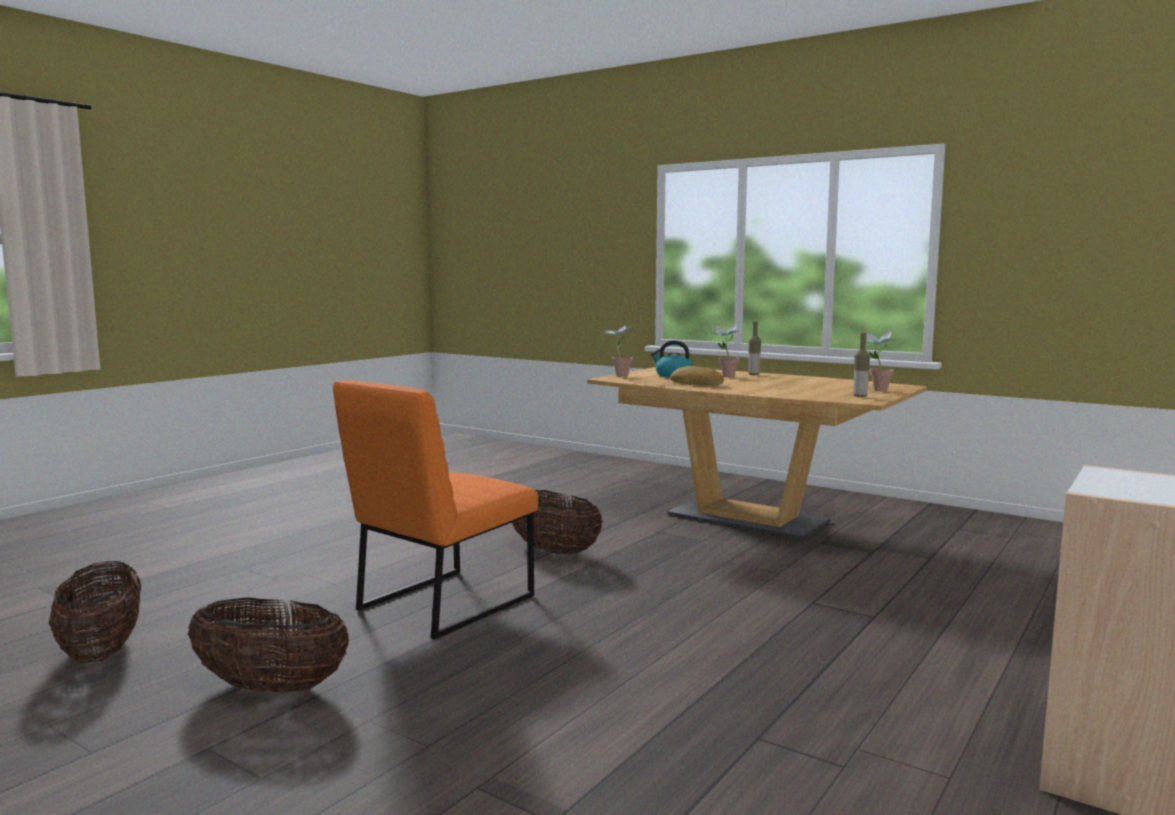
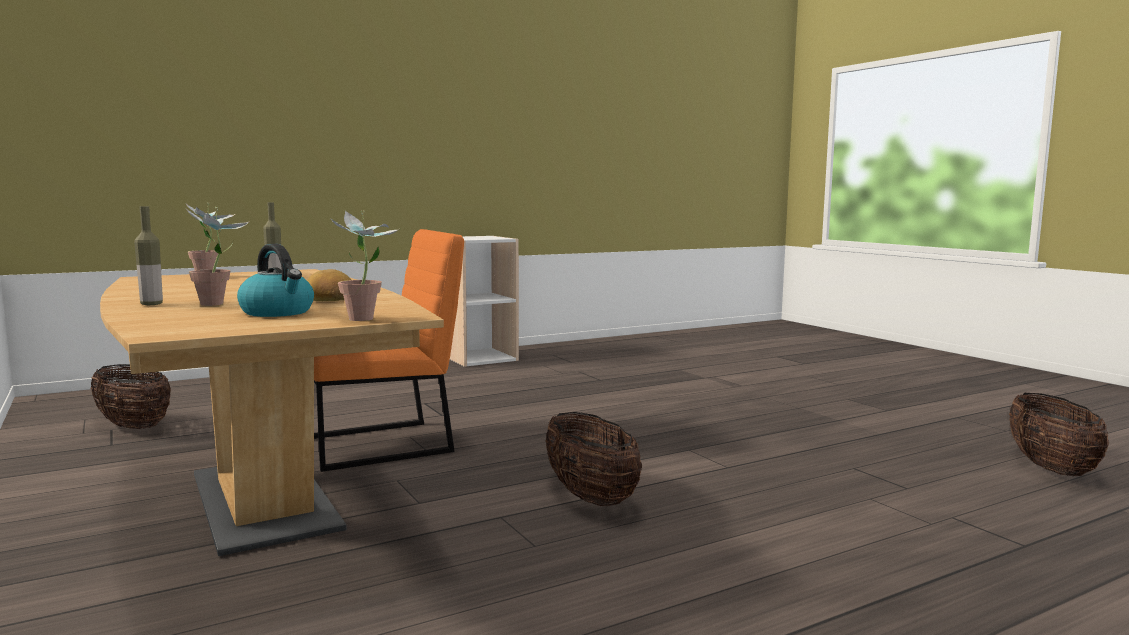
camera: 155 degrees left, 0 degrees up
basket [188,597,349,693] -> basket moved to [91,364,171,429]
orange chair [333,380,538,640] -> orange chair moved to [314,229,464,472]

